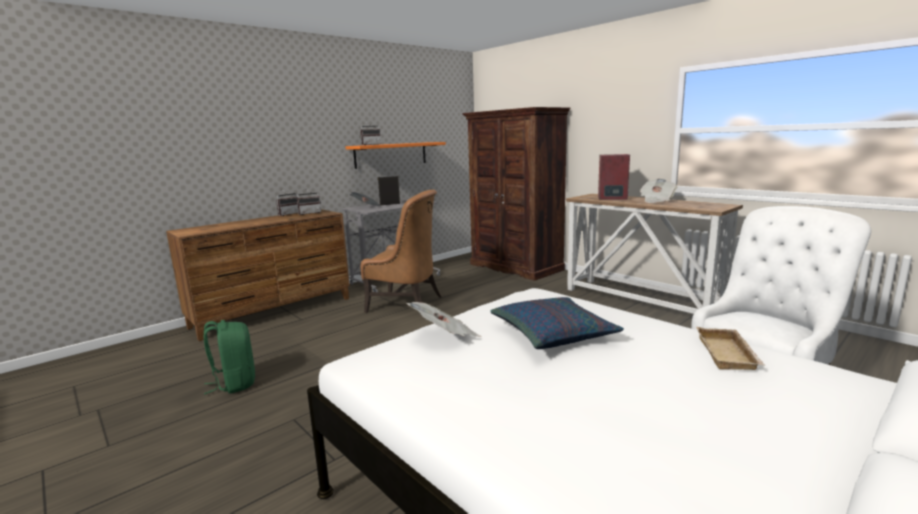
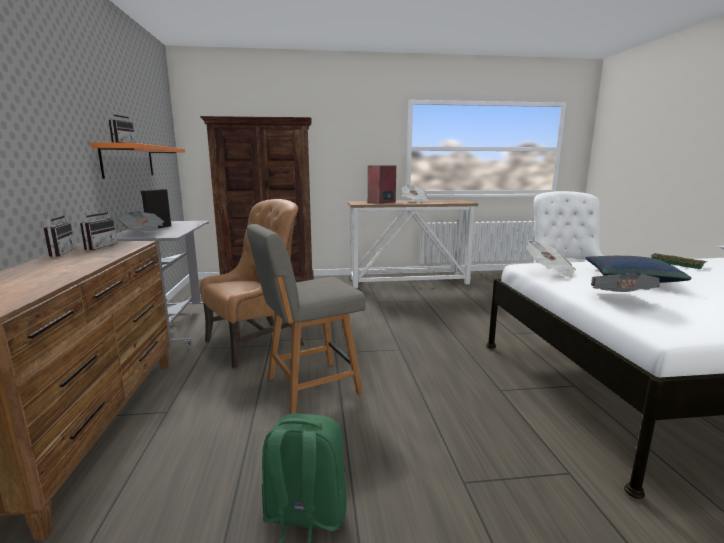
camera: 55 degrees left, 0 degrees up
beige tray [696,327,765,370] -> green tray [650,253,707,269]
none -> grey chair [247,224,366,413]
none -> newspaper [526,240,576,278]

